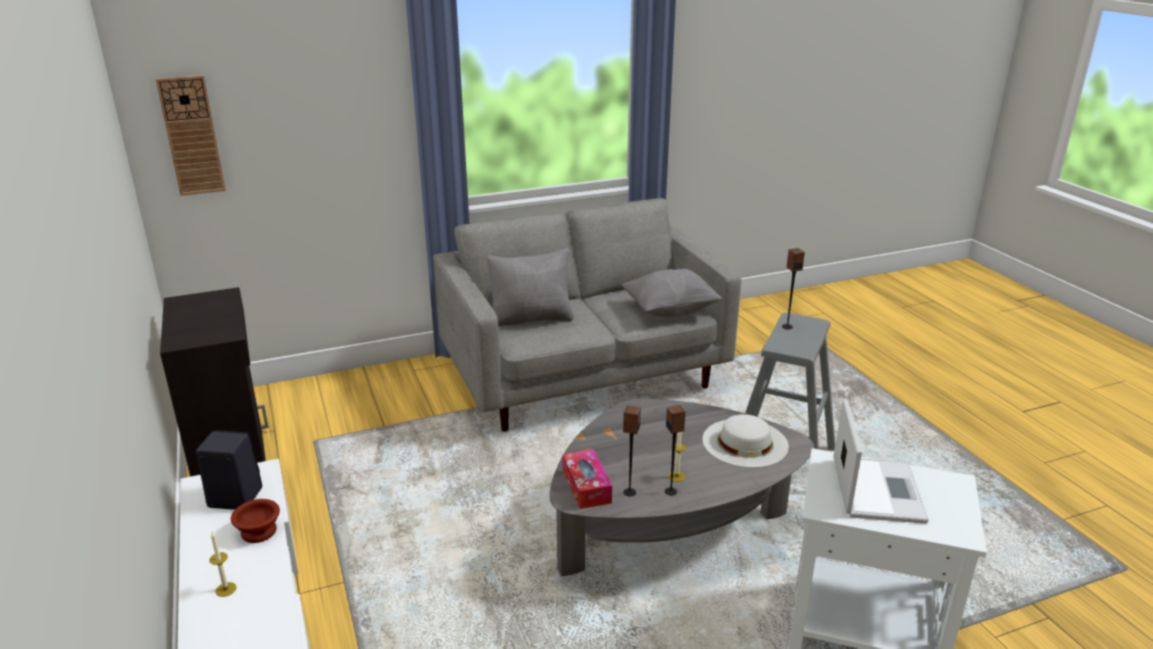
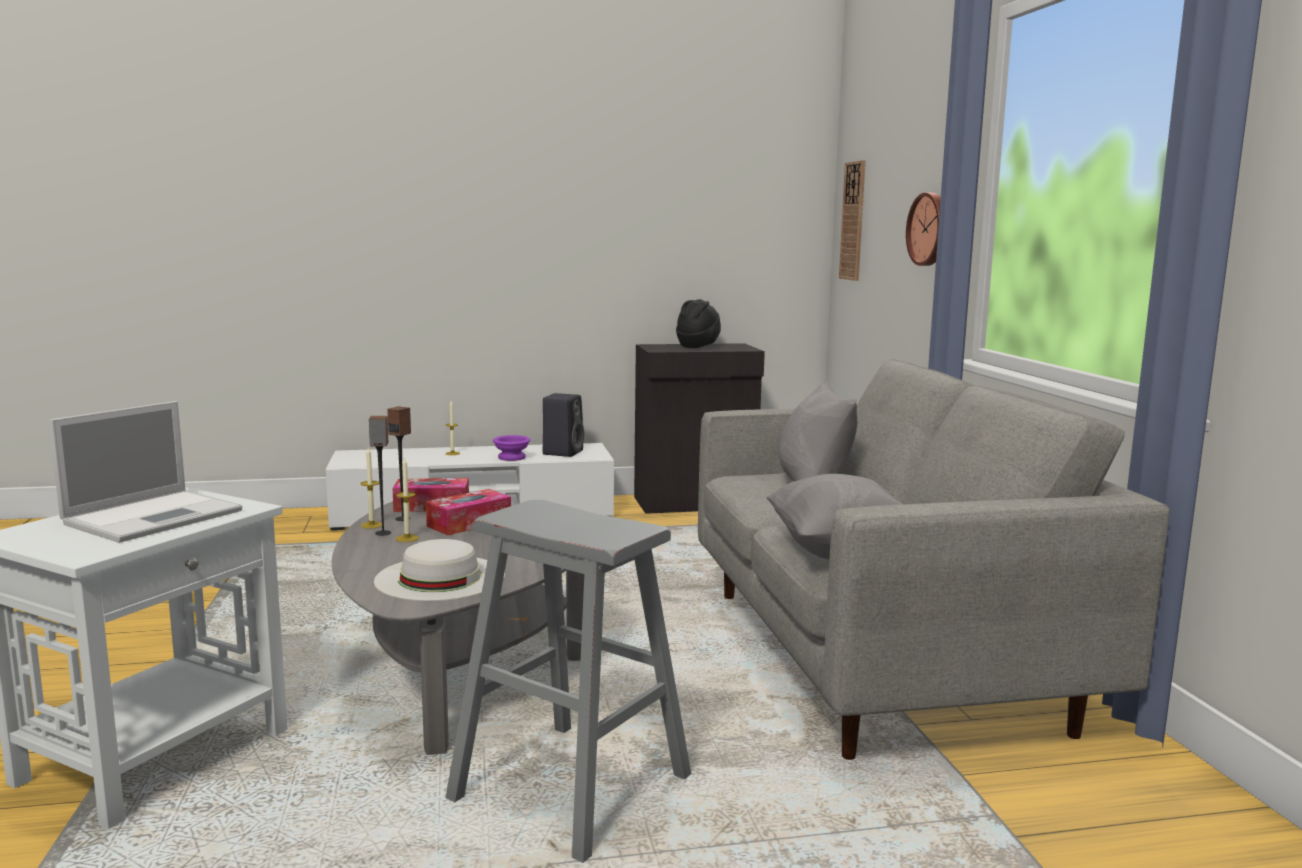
camera: 100 degrees right, 15 degrees down
brown bowl [231,499,280,543] -> purple bowl [493,435,530,461]
speaker [782,248,805,329] -> none
laptop [833,399,929,524] -> laptop turned 75 degrees counterclockwise [49,401,242,543]
none -> candle [360,448,382,529]
none -> tissue box [426,489,511,535]
none -> black hat [676,299,721,348]
none -> wall clock [906,193,941,266]

